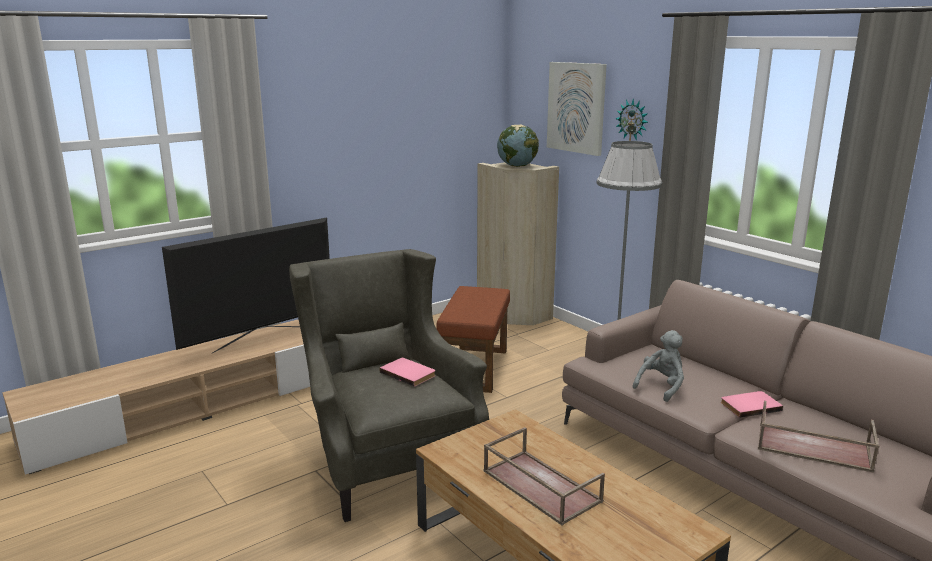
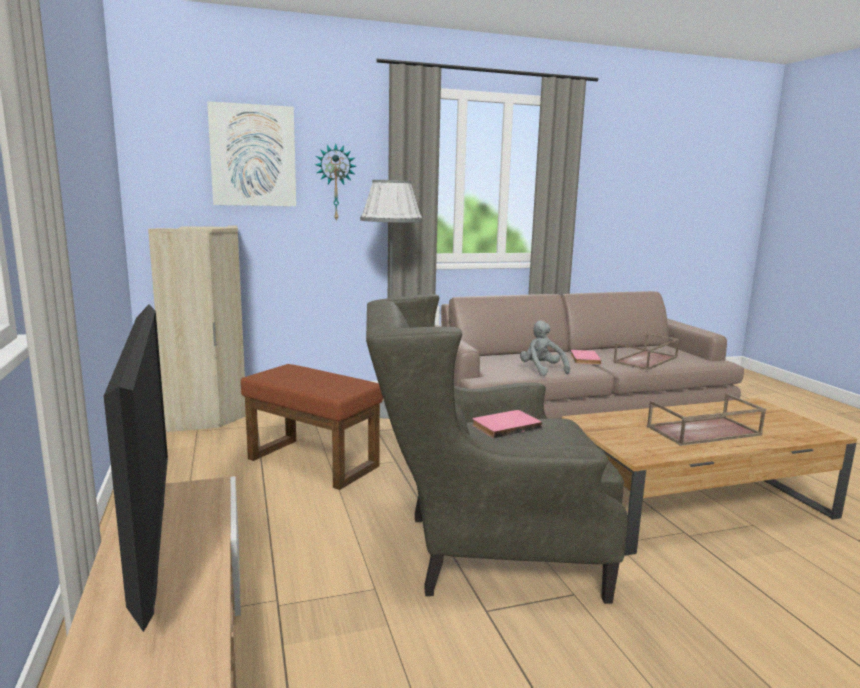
camera: 70 degrees left, 5 degrees down
globe [497,125,539,167] -> none

